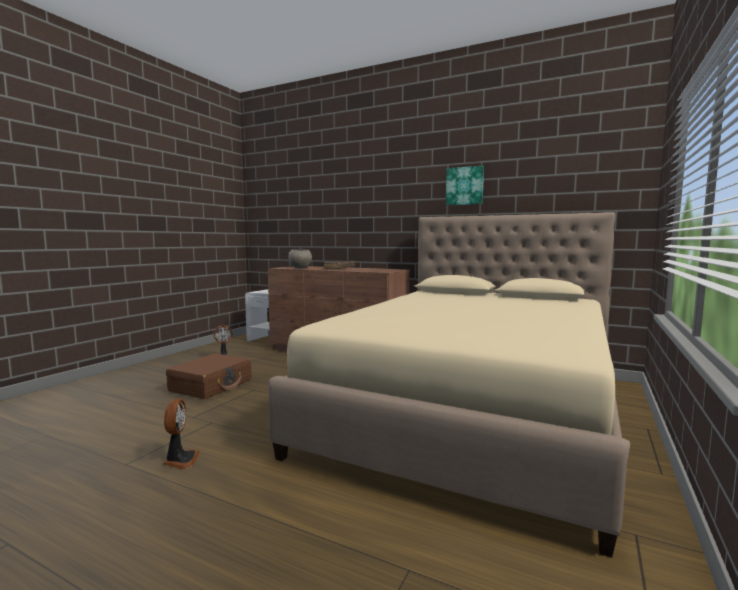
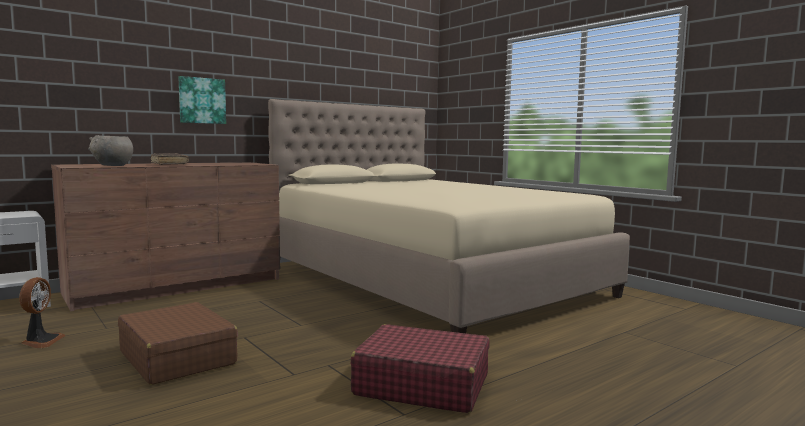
camera: 65 degrees left, 0 degrees up
fan [163,399,200,469] -> red suitcase [351,324,490,413]
picture [446,165,484,205] -> picture moved to [178,76,226,124]

